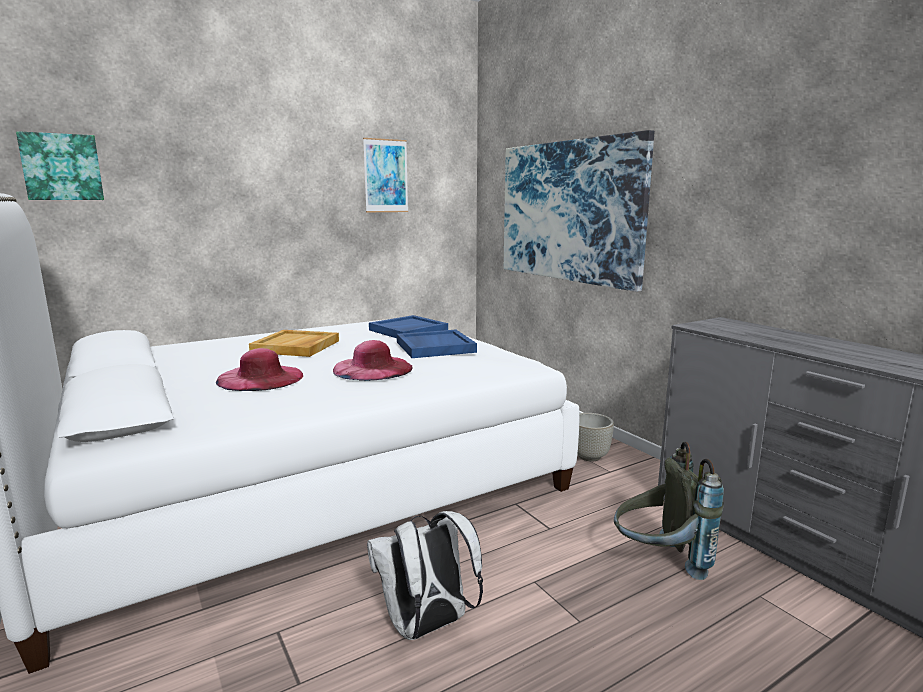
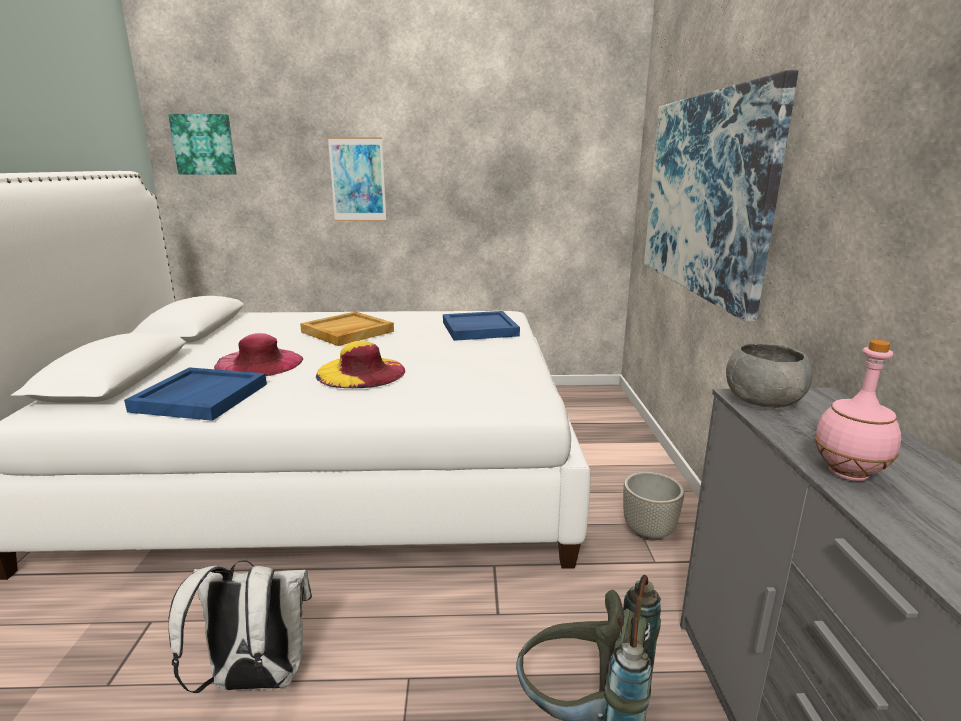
camera: 30 degrees right, 5 degrees up
pink hat [333,340,413,381] -> yellow hat [316,341,405,388]
picture [363,138,408,212] -> picture moved to [328,137,386,221]
blue tray [397,330,477,358] -> blue tray moved to [124,367,267,421]
none -> grey bowl [726,343,813,408]
none -> pink bottle [814,340,901,481]

